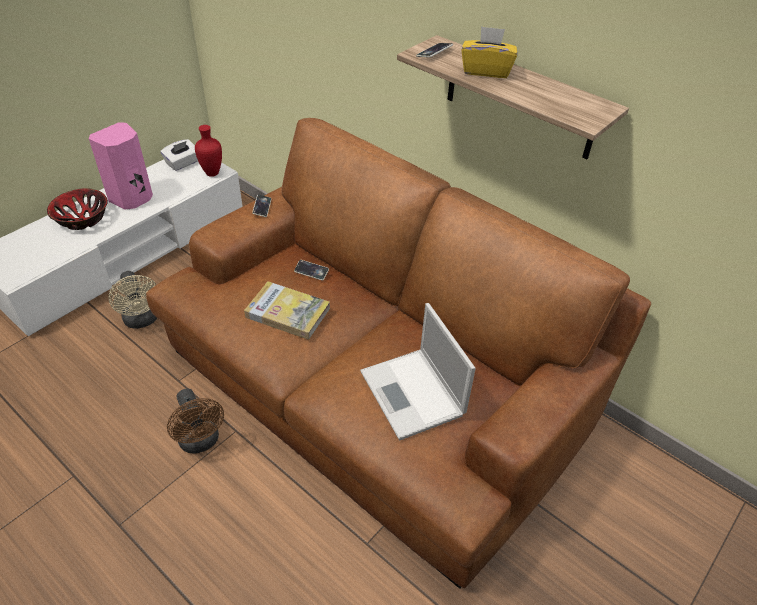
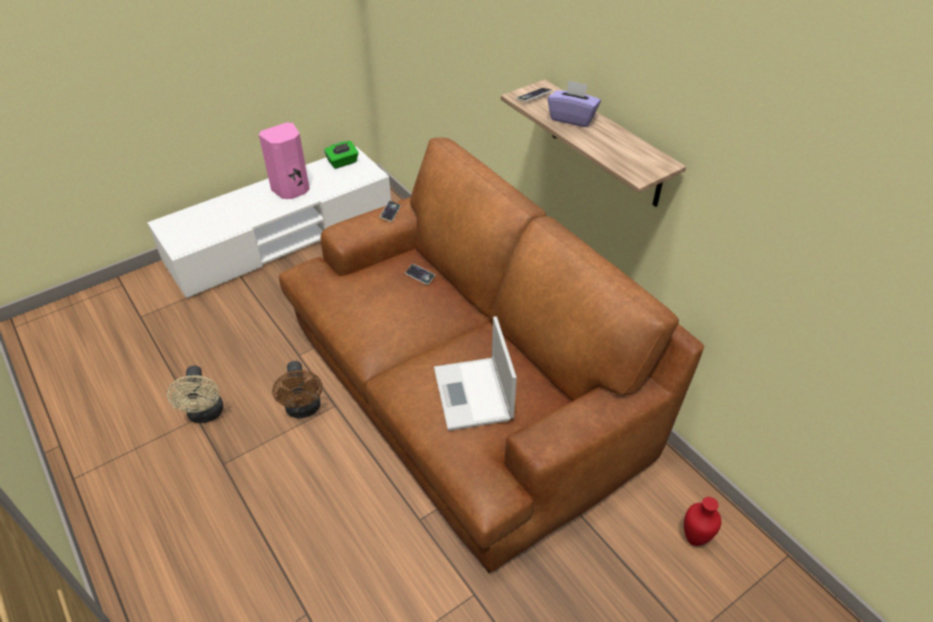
camera: 15 degrees right, 0 degrees up
bowl [47,188,108,230] -> none
beige fan [109,271,157,329] -> beige fan moved to [167,365,223,423]
white tissue box [161,139,198,171] -> green tissue box [324,141,359,169]
red vase [195,125,222,177] -> red vase moved to [684,497,721,546]
book [244,281,330,340] -> none
yellow tissue box [461,26,517,78] -> purple tissue box [548,80,601,127]

